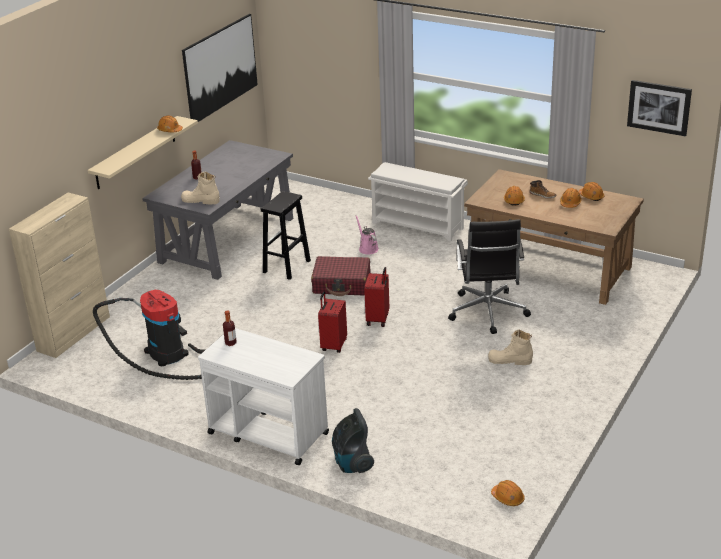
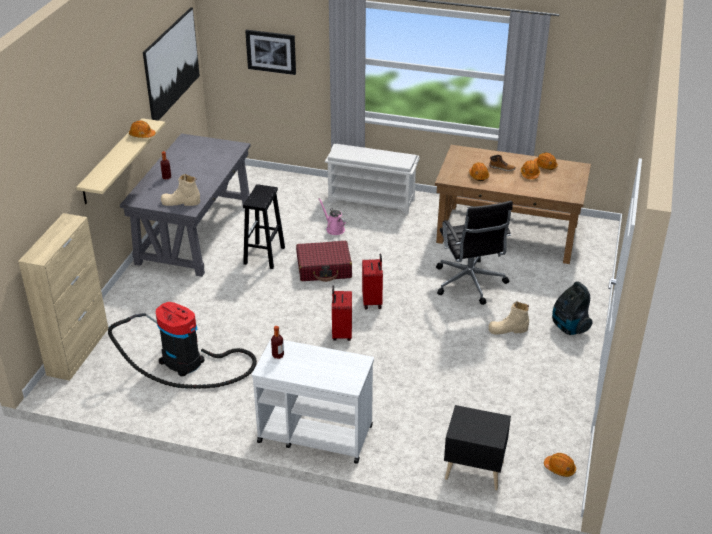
camera: 15 degrees left, 5 degrees up
vacuum cleaner [332,408,374,473] -> vacuum cleaner moved to [552,281,593,335]
picture [627,80,692,136] -> picture moved to [245,30,296,75]
none -> black nightstand [444,405,511,490]

